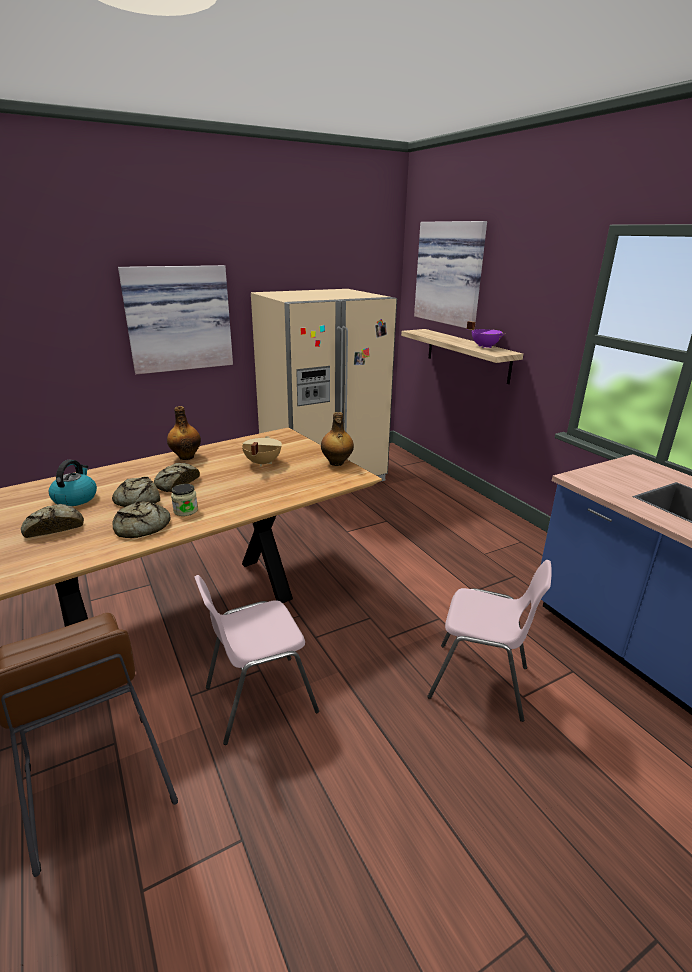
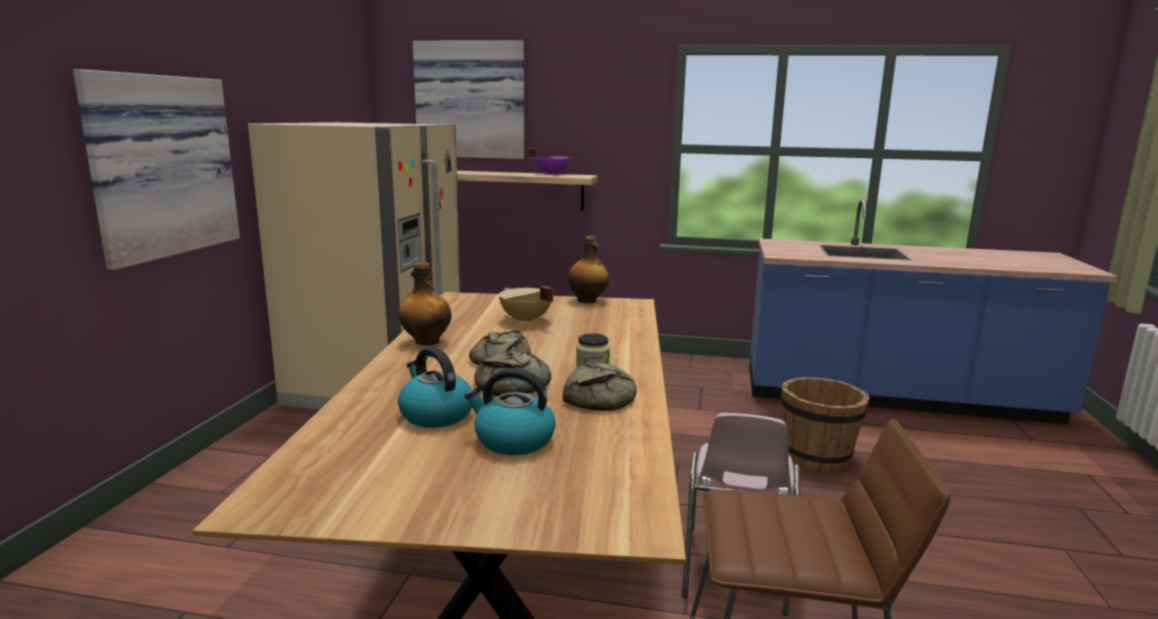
camera: 50 degrees left, 10 degrees down
bread [21,504,84,538] -> kettle [465,368,556,455]
pink chair [428,560,552,722] -> brown bucket [781,377,870,473]

